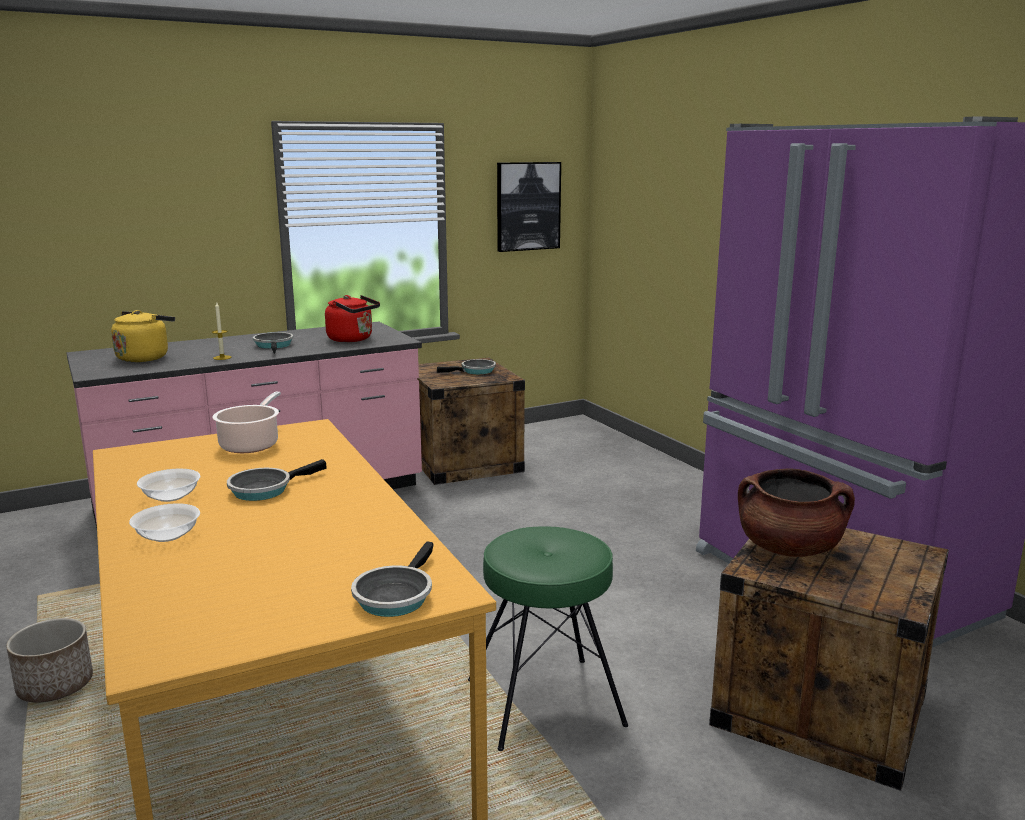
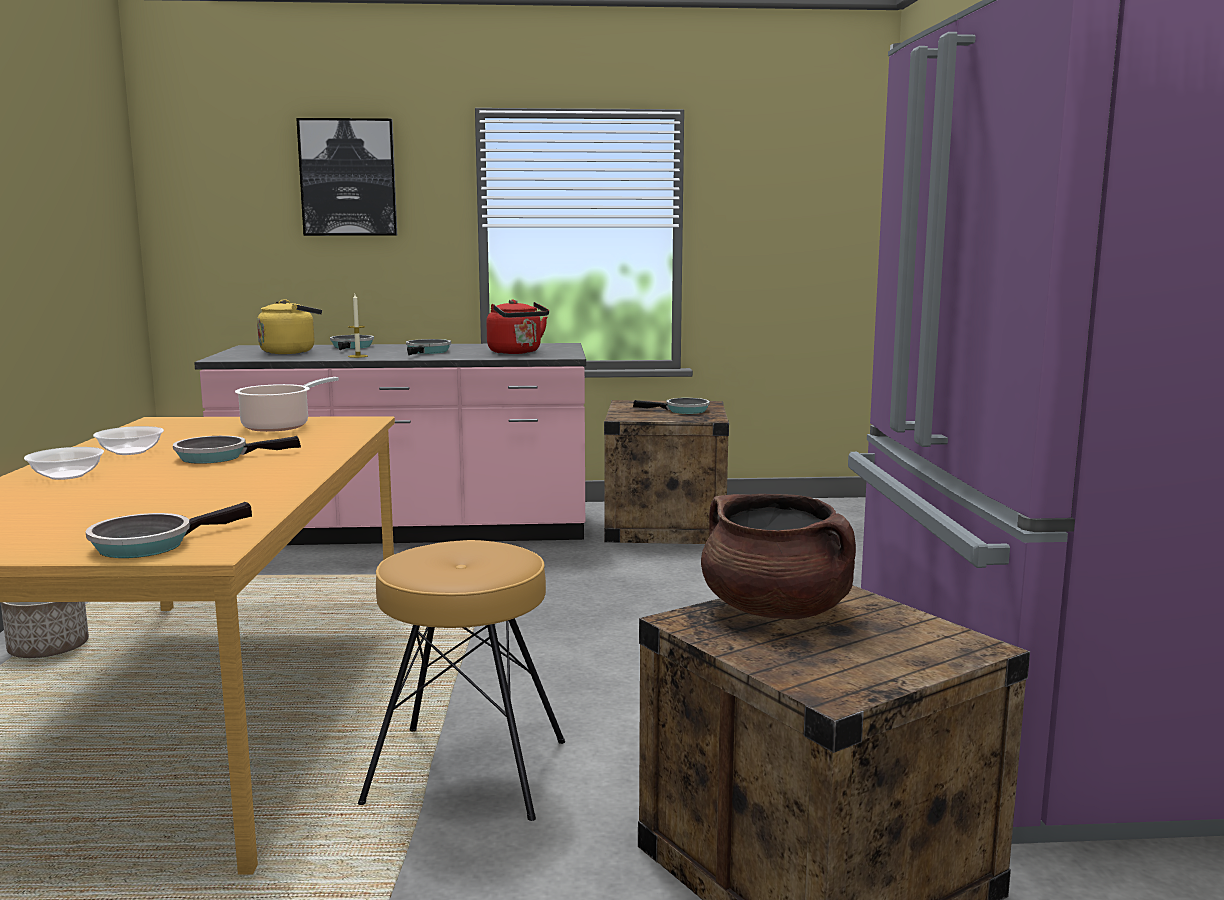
camera: 25 degrees right, 5 degrees down
green stool [468,526,628,751] -> brown stool [358,540,565,821]
picture [497,162,561,252] -> picture moved to [296,118,397,236]
none -> frying pan [330,335,374,350]

